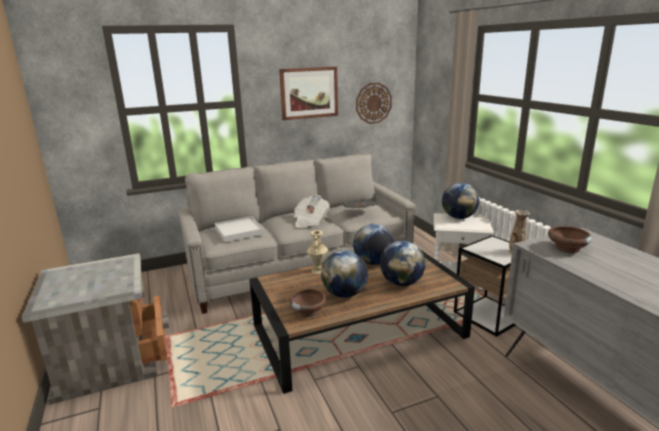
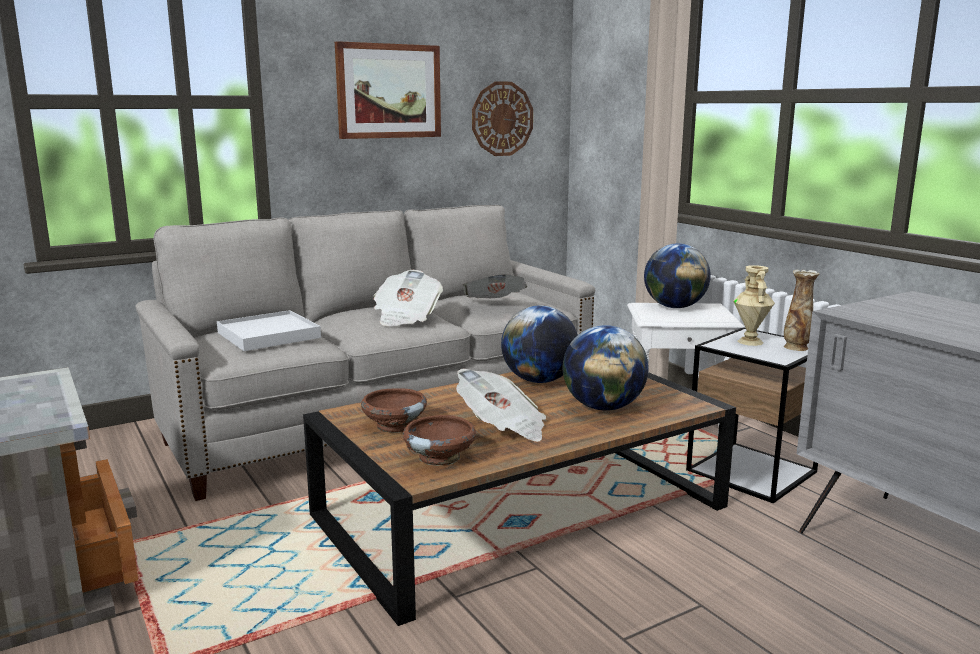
camera: 10 degrees left, 5 degrees down
beige vase [307,230,328,274] -> beige vase moved to [733,265,775,346]
globe [321,250,368,298] -> newspaper [456,369,546,442]
brown bowl [548,226,592,253] -> brown bowl moved to [361,388,427,433]

